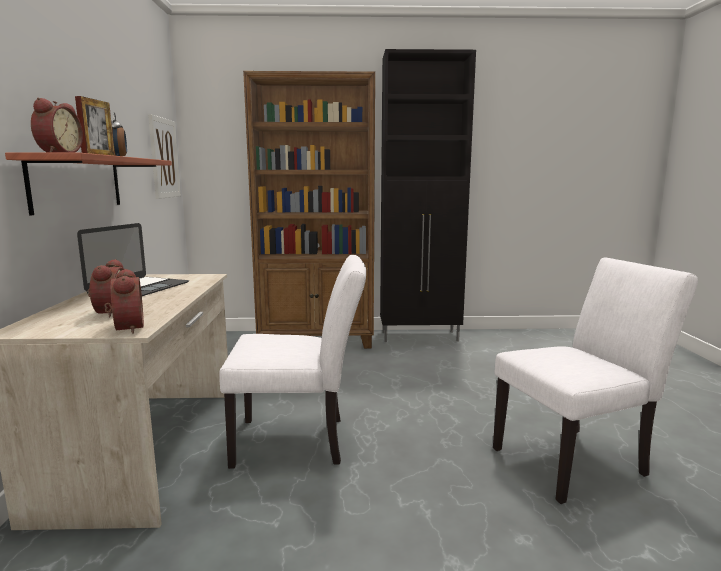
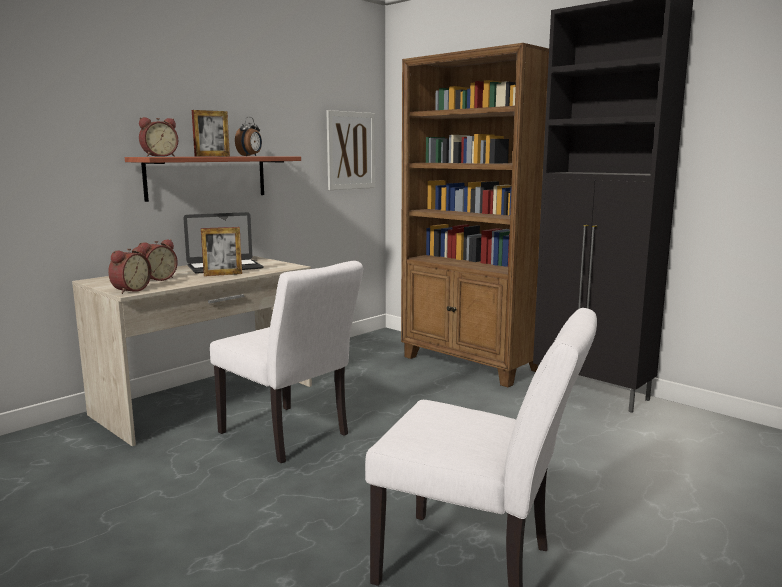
camera: 45 degrees right, 0 degrees up
none -> picture frame [201,227,242,276]

